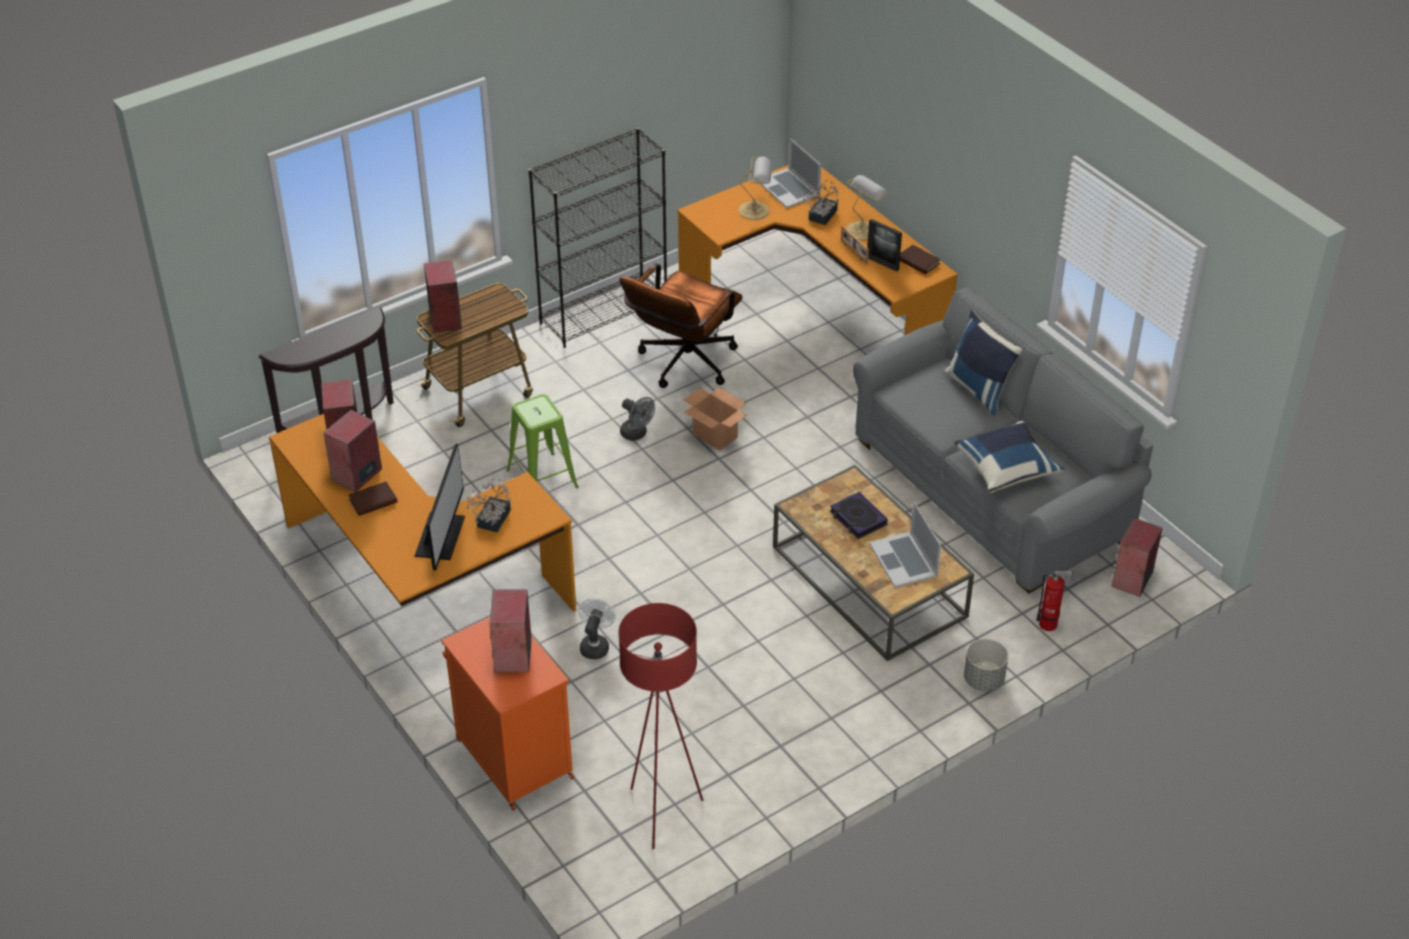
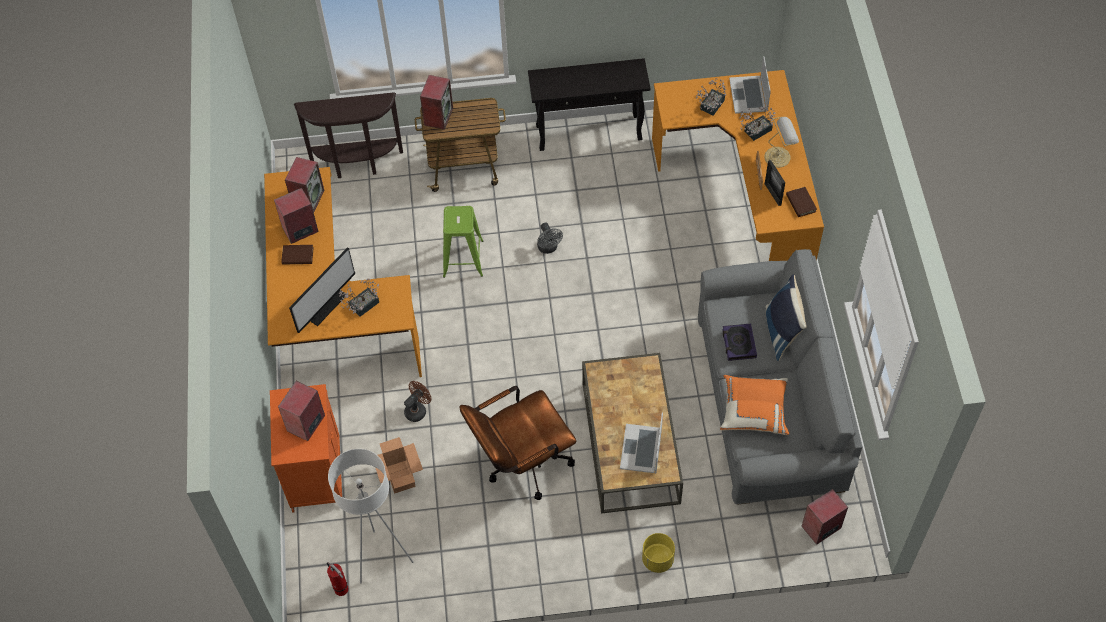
camera: 30 degrees right, 15 degrees up
black bookcase [528,128,667,348] -> black console table [528,58,650,151]
white fan [578,598,616,659] -> brown fan [404,381,431,422]
red floor lamp [618,603,704,849] -> white floor lamp [328,449,414,583]
brown office chair [620,263,742,388] -> brown office chair moved to [460,386,576,500]
cardboard box [684,387,747,451] -> cardboard box moved to [375,437,423,494]
table lamp [738,157,772,220] -> potted plant [695,78,726,116]
book [830,492,888,539] -> book moved to [722,323,757,361]
blue pillow [954,421,1065,493] -> orange pillow [720,375,789,435]
grey planter [964,639,1008,692] -> yellow planter [642,533,675,573]
fire extinguisher [1036,570,1074,631] -> fire extinguisher moved to [327,562,349,596]

